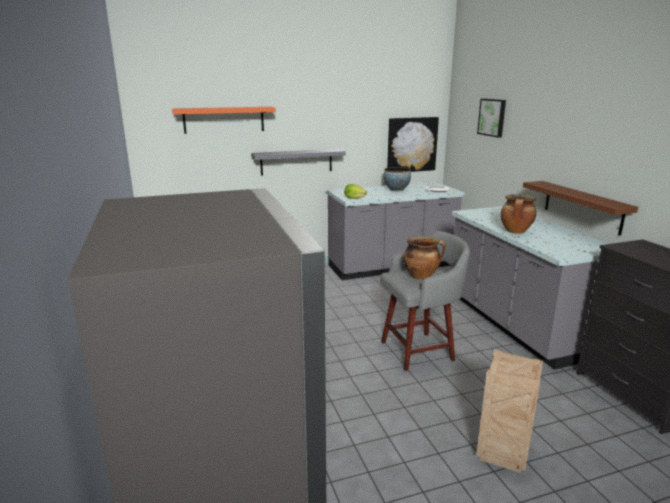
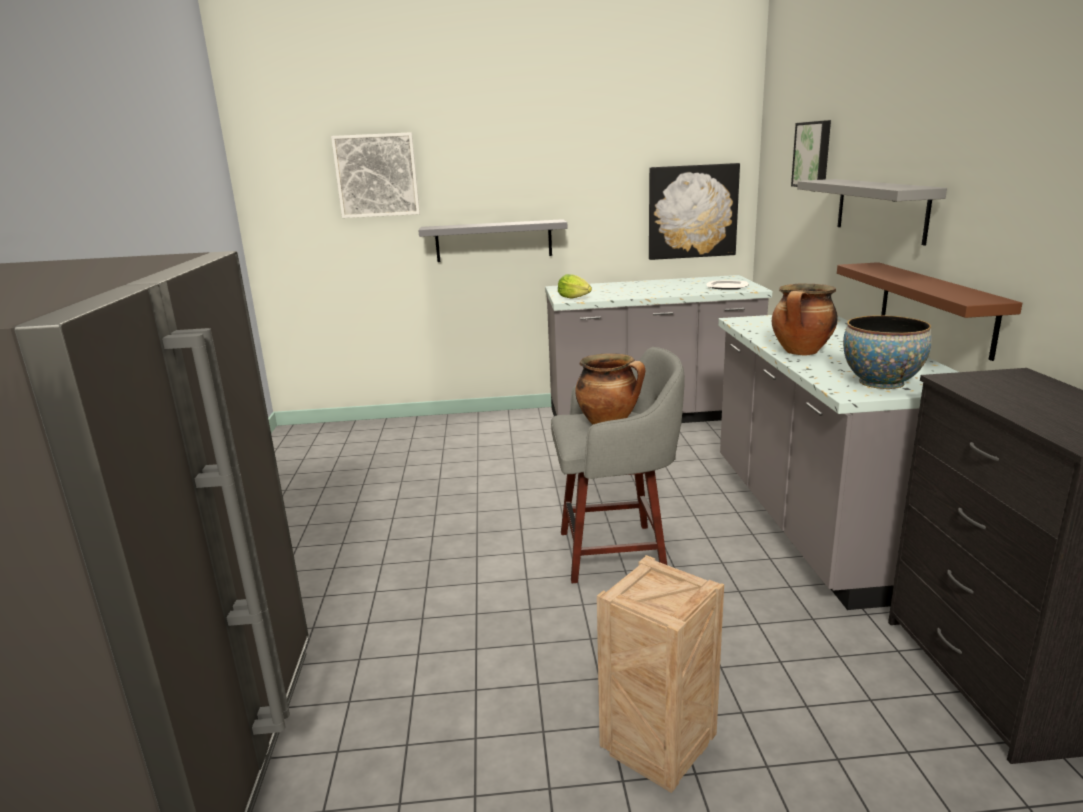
camera: 15 degrees right, 0 degrees up
orange shelf [172,107,276,134] -> picture [331,132,420,218]
bowl [384,167,411,192] -> bowl moved to [843,315,932,389]
none -> grey shelf [797,179,947,245]

